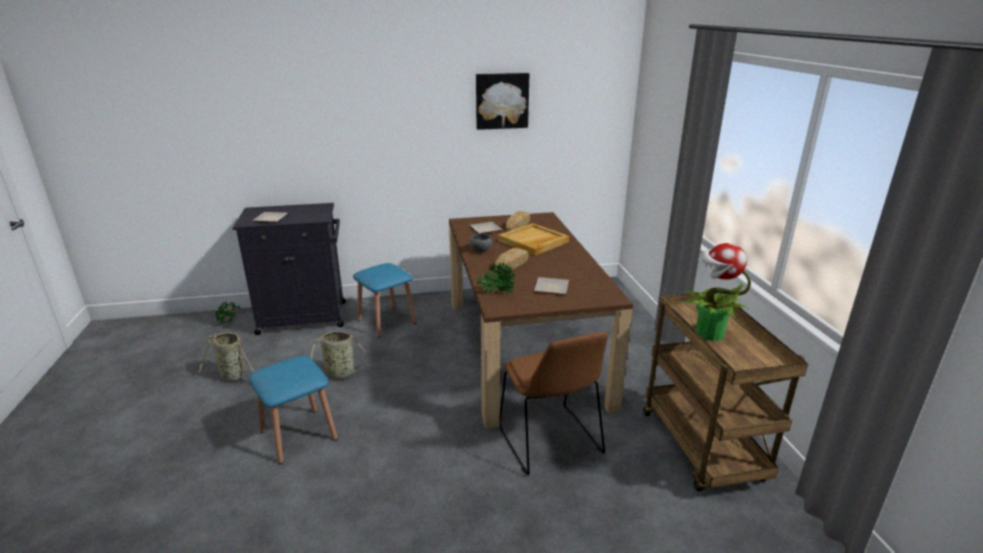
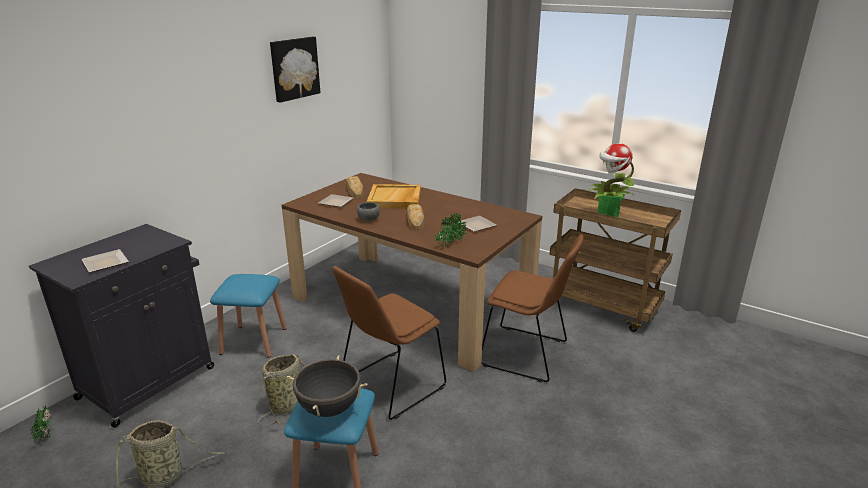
camera: 45 degrees left, 0 degrees up
none -> black cooking pot [287,355,367,417]
none -> brown chair [333,266,446,420]

